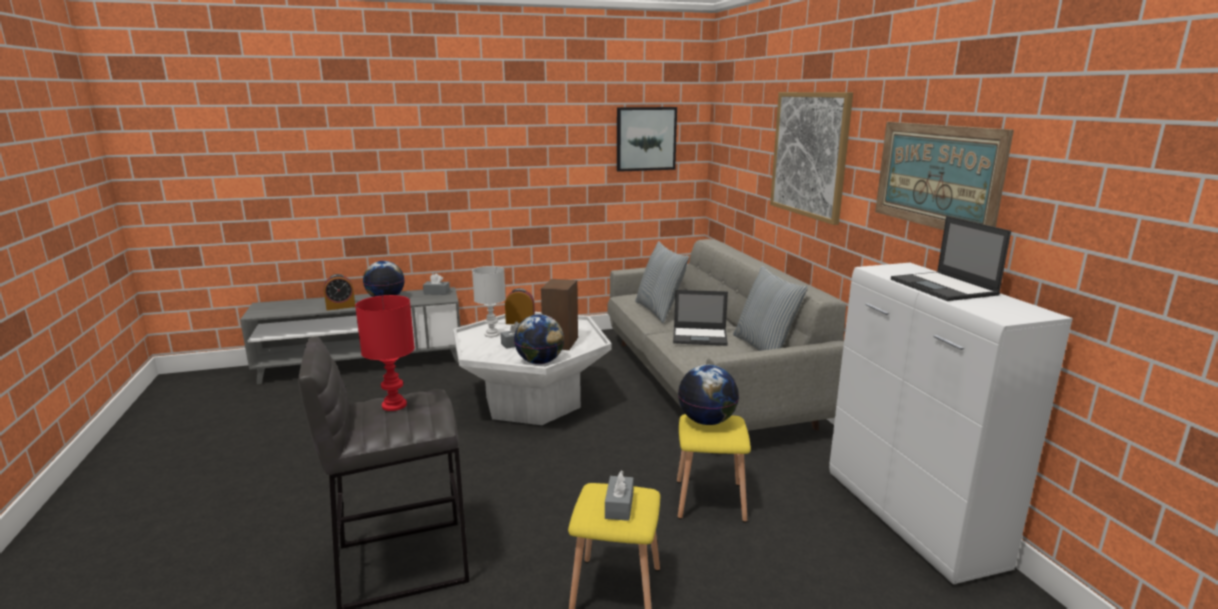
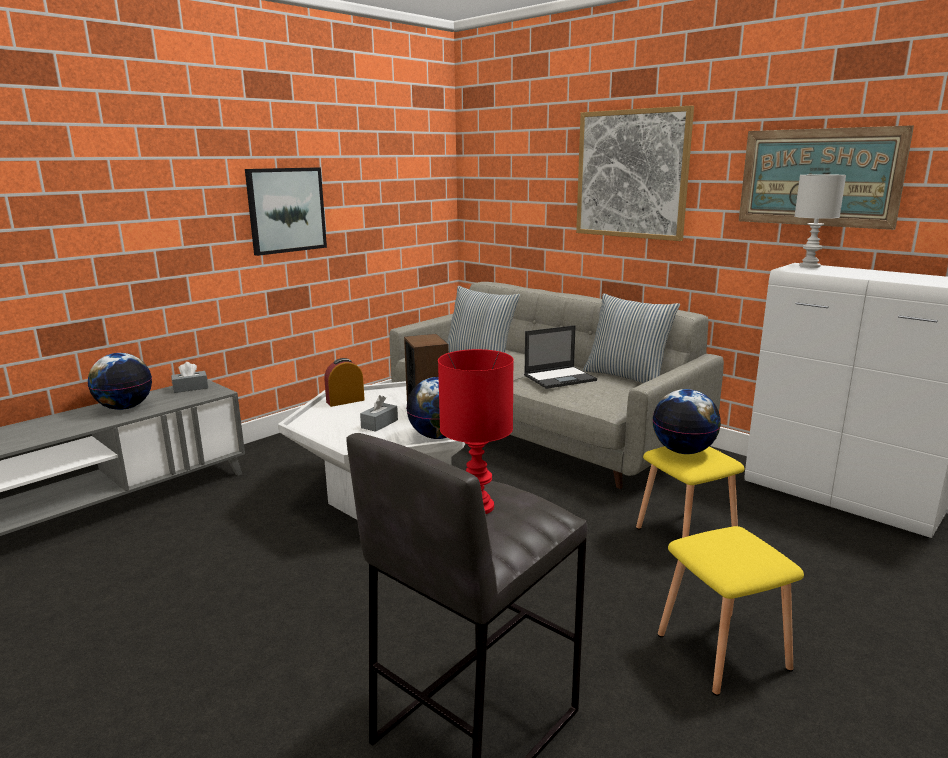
camera: 30 degrees left, 0 degrees up
alarm clock [324,274,355,310] -> none
white table lamp [472,266,506,337] -> white table lamp moved to [795,174,846,268]
grey tissue box [605,470,634,521] -> none
picture [617,107,677,172] -> picture moved to [245,167,327,256]
laptop [891,216,1011,301] -> none

